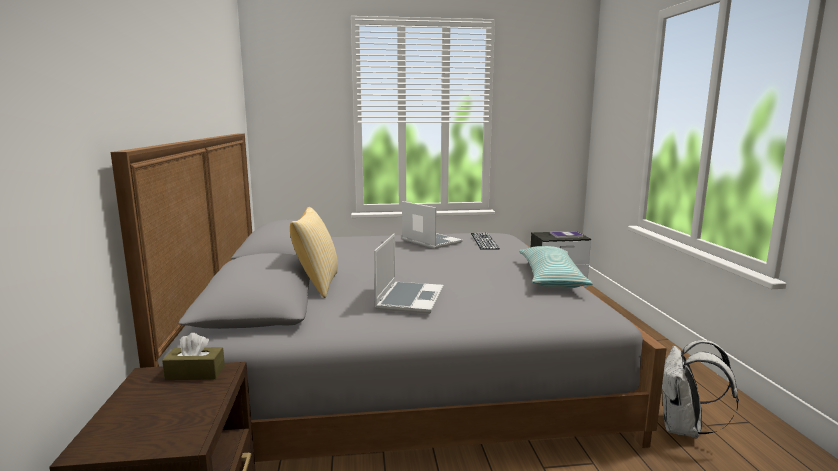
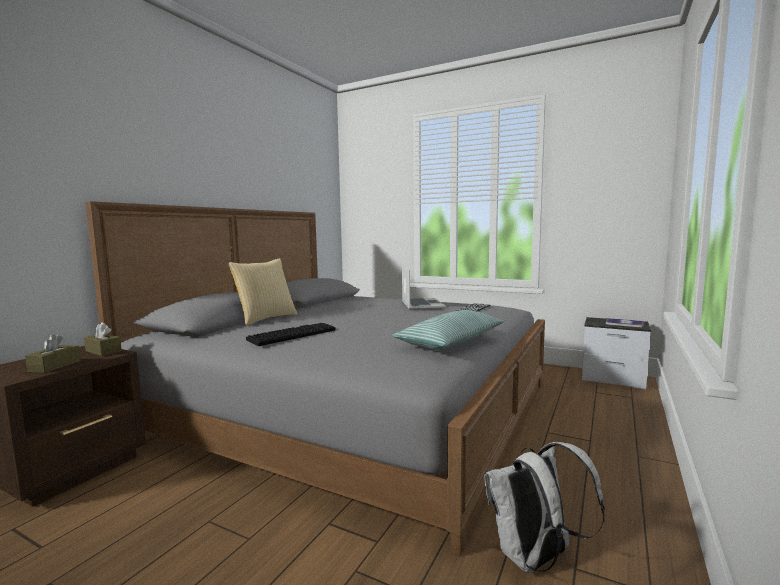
camera: 35 degrees right, 5 degrees down
laptop [374,233,444,314] -> keyboard [246,323,335,346]
none -> brown tissue box [25,334,81,373]

